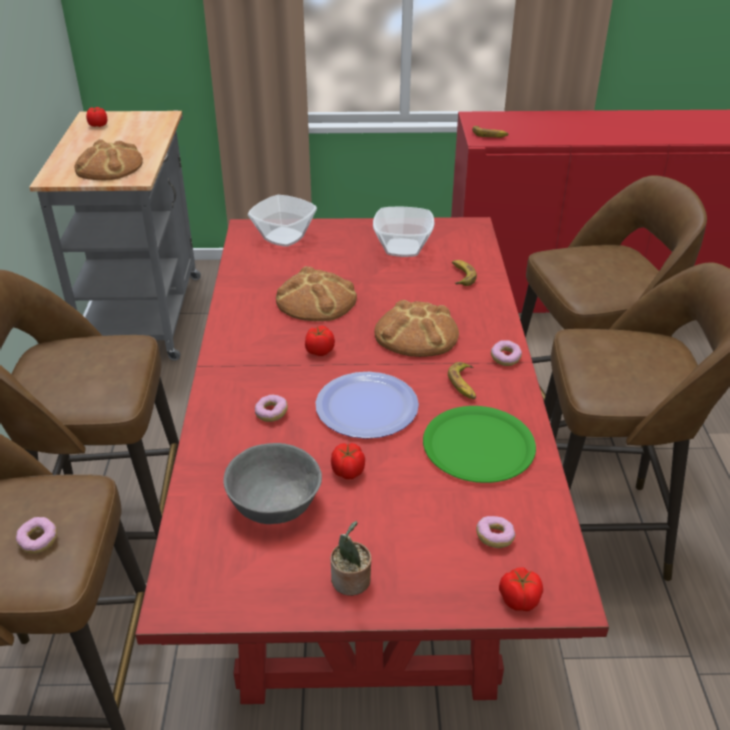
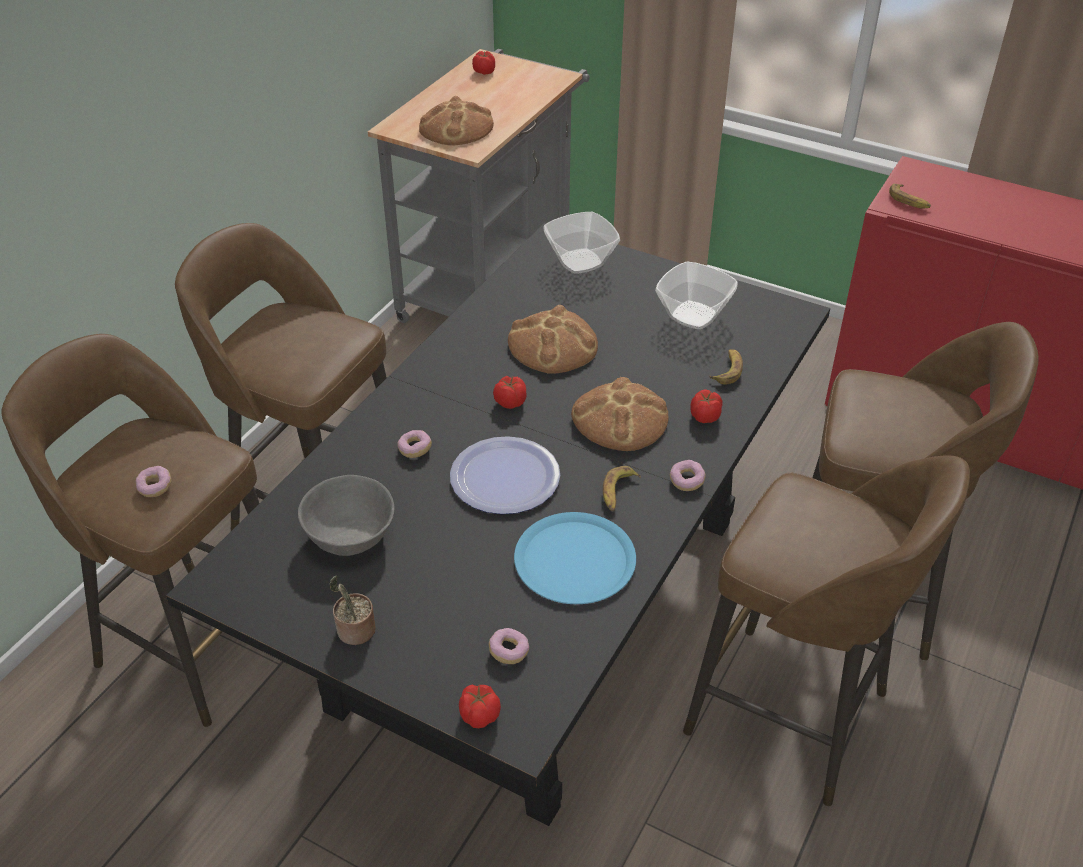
camera: 30 degrees right, 5 degrees up
red dining table [135,217,609,704] -> black dining table [166,223,830,826]
tomato [331,443,365,479] -> tomato moved to [690,389,722,423]
green plate [423,406,536,483] -> blue plate [514,512,636,604]

